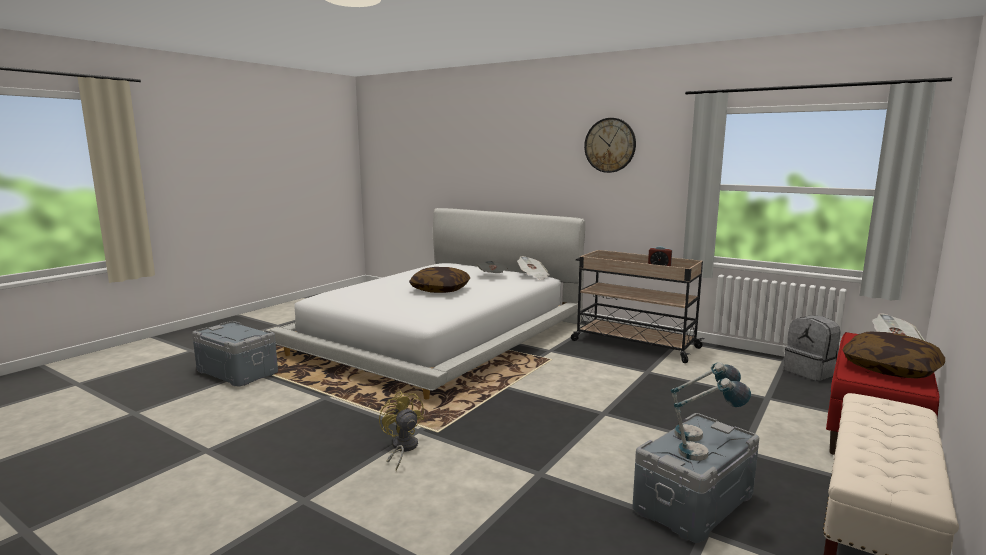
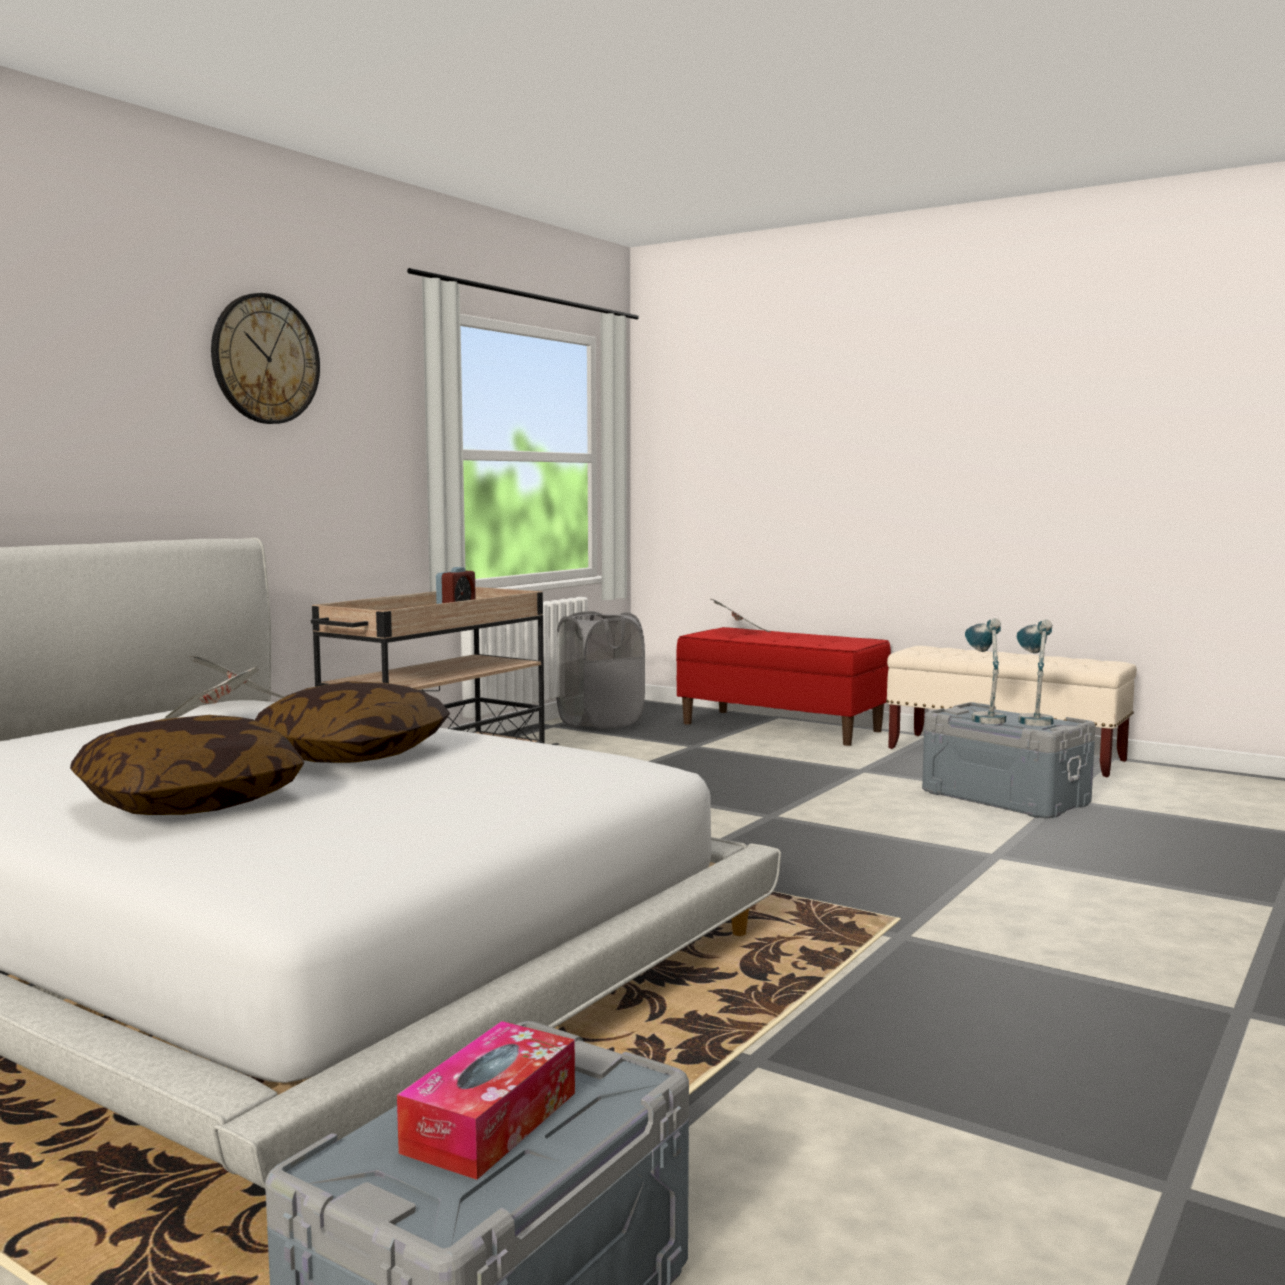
camera: 90 degrees left, 5 degrees down
yellow fan [379,391,424,471] -> none
grey backpack [784,315,841,381] -> grey laundry basket [556,611,645,729]
pillow [843,332,945,379] -> pillow moved to [70,715,304,815]
none -> tissue box [397,1021,575,1180]

